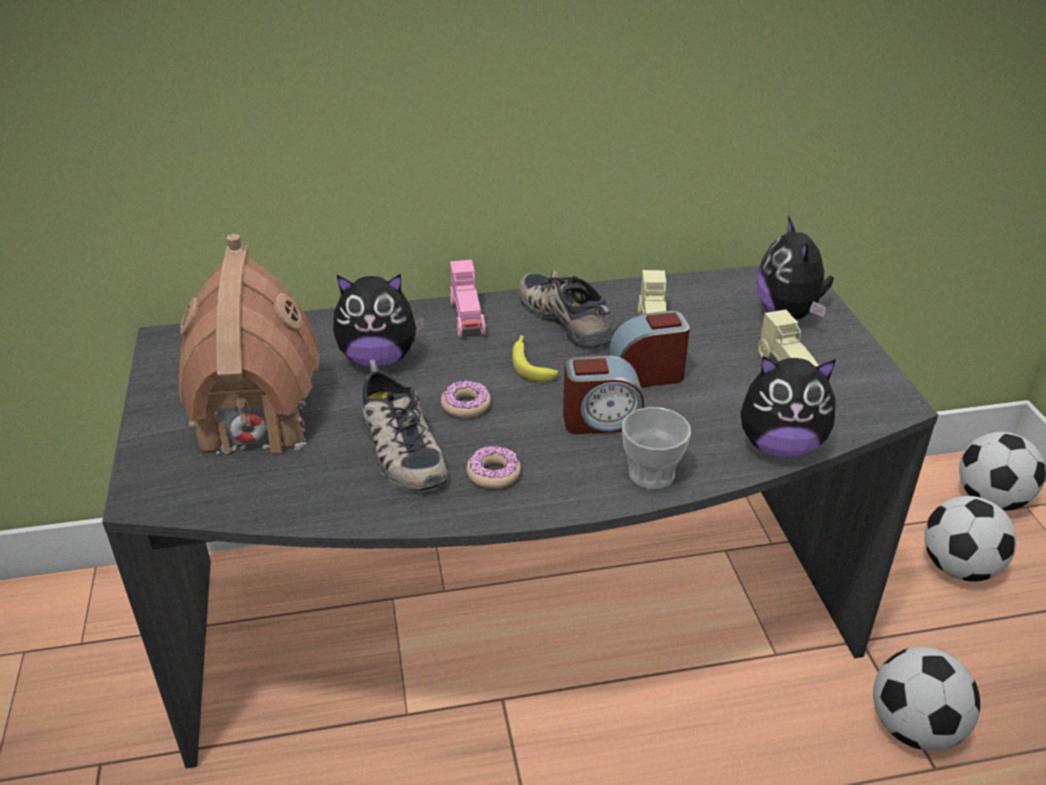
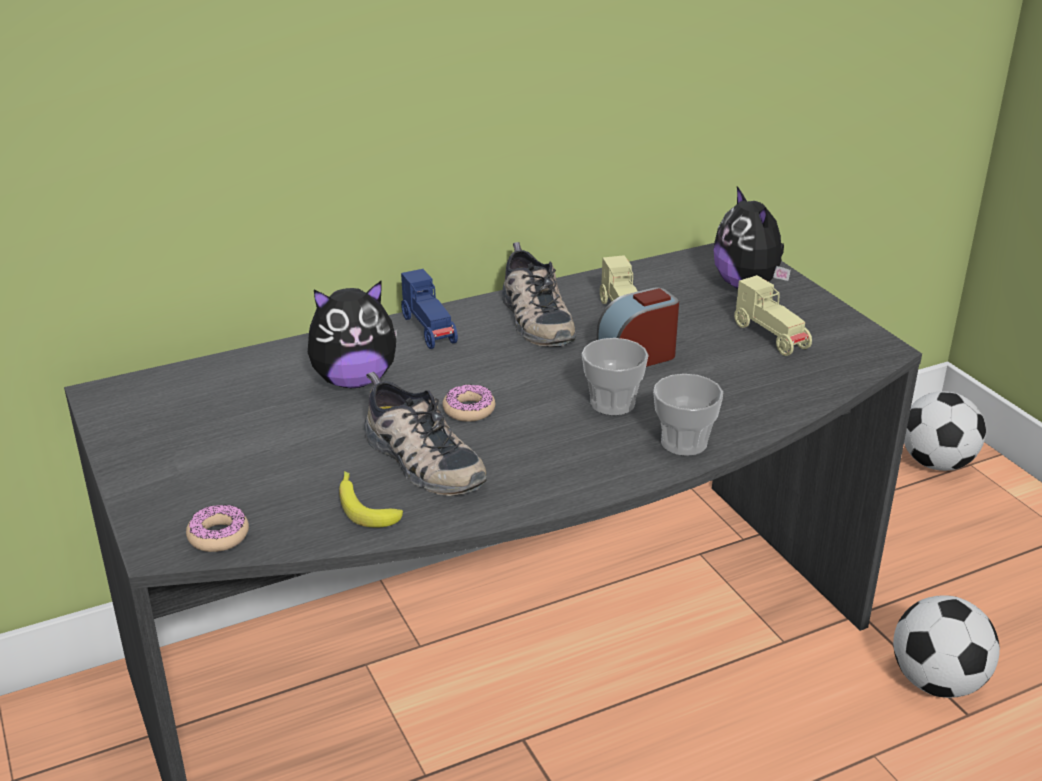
camera: 15 degrees left, 5 degrees down
toy house [179,234,320,456] -> none
pink toy car [450,260,486,338] -> blue toy car [401,269,458,349]
donut [467,446,521,489] -> donut moved to [186,505,249,552]
banana [512,335,558,382] -> banana moved to [339,471,403,528]
shoe [519,270,612,350] -> shoe turned 150 degrees counterclockwise [502,242,576,347]
alarm clock [563,355,644,434] -> cup [582,338,649,415]
plush toy [741,356,838,458] -> none
football [924,496,1017,582] -> none

